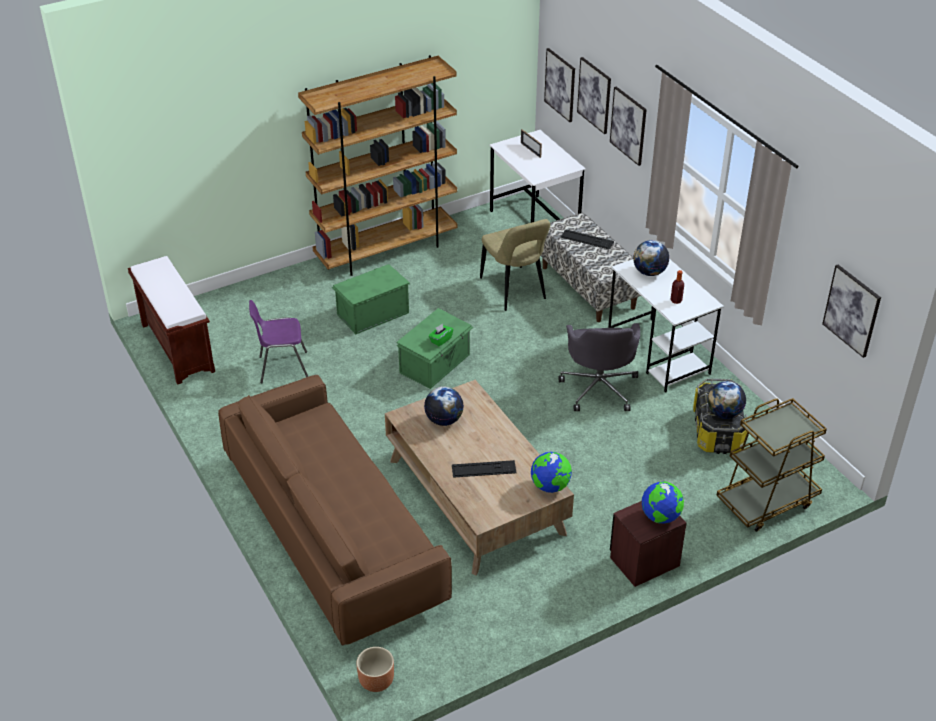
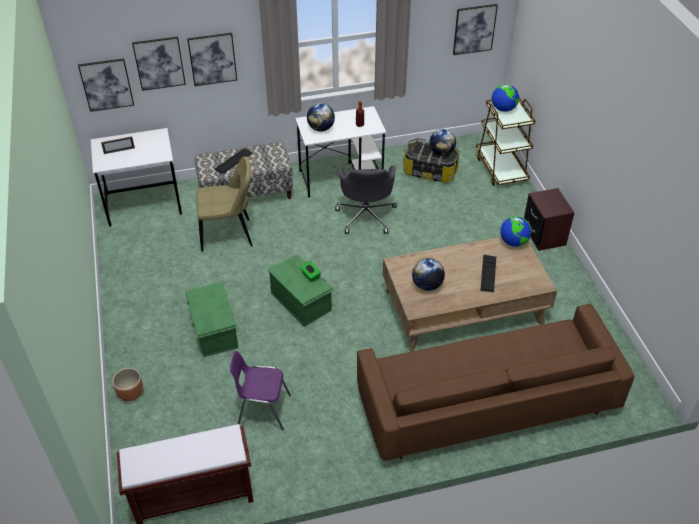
camera: 75 degrees left, 5 degrees up
purple chair [249,300,308,383] -> purple chair turned 90 degrees clockwise [230,351,291,431]
brown bookcase [298,55,457,276] -> none
brown planter [356,647,394,692] -> brown planter moved to [112,368,143,401]
grey office chair [559,323,640,411] -> grey office chair turned 75 degrees clockwise [335,165,397,234]
globe [642,482,684,523] -> globe moved to [492,84,519,112]

